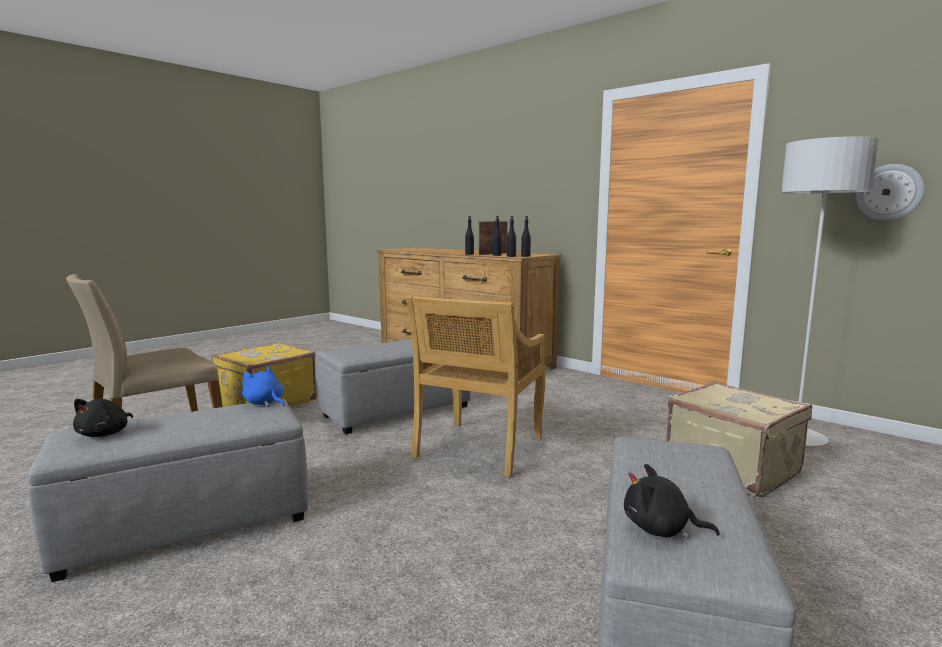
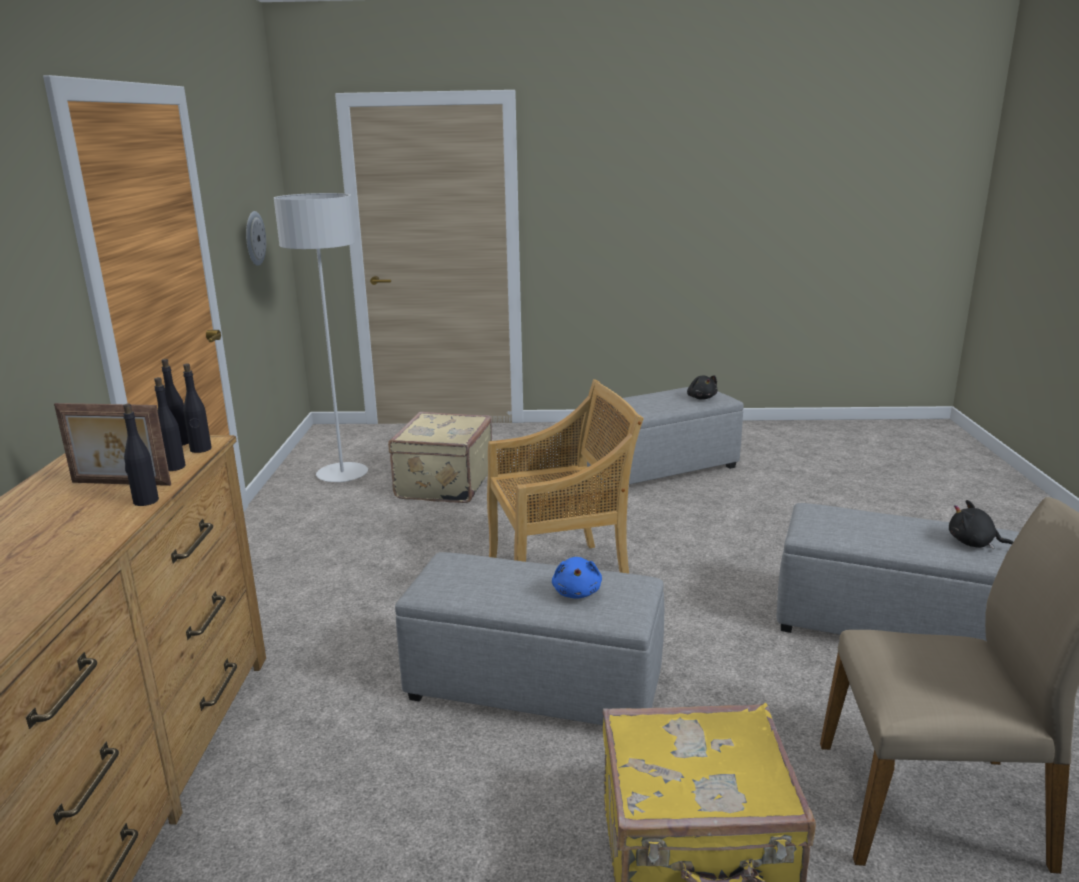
camera: 130 degrees left, 10 degrees up
black plush toy [73,399,133,437] -> black plush toy turned 120 degrees counterclockwise [949,500,1013,549]
blue plush toy [242,366,285,407] -> blue plush toy moved to [552,557,602,599]

